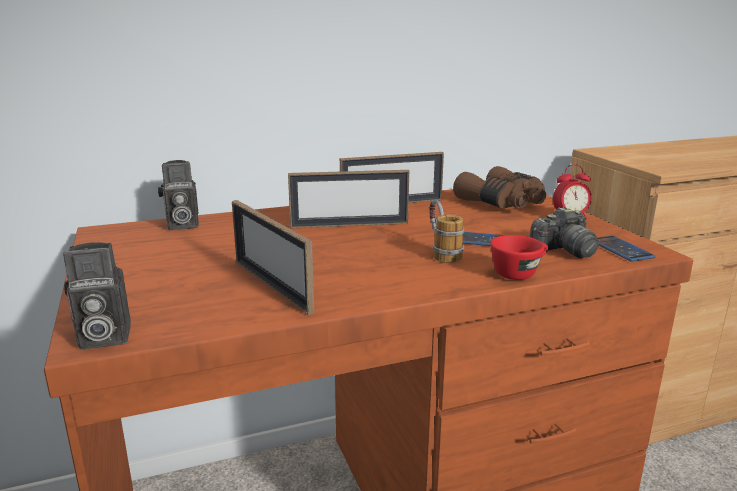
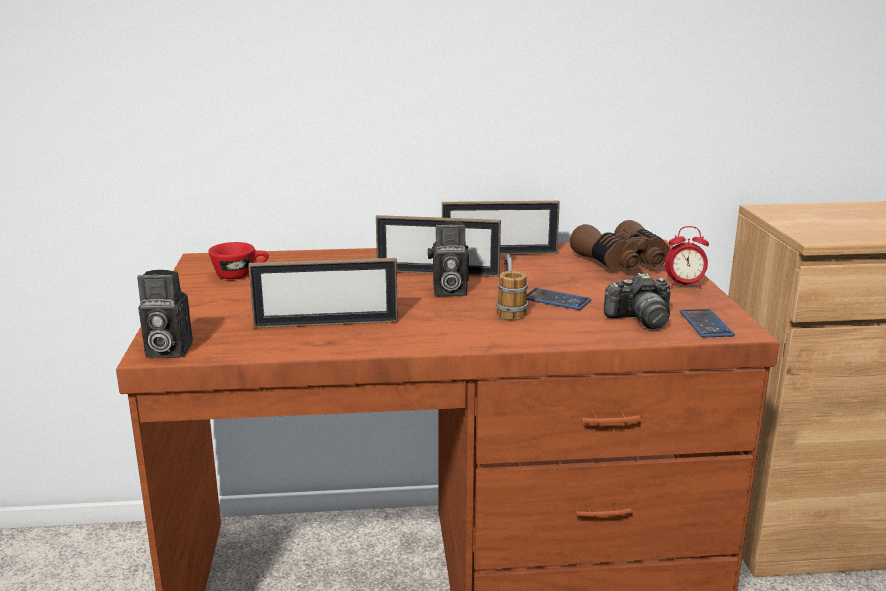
camera: 15 degrees right, 0 degrees up
camera [158,160,199,230] -> camera moved to [427,221,469,296]
picture frame [232,200,314,315] -> picture frame turned 75 degrees counterclockwise [248,258,398,328]
red cup [490,235,548,280] -> red cup moved to [208,242,269,279]

